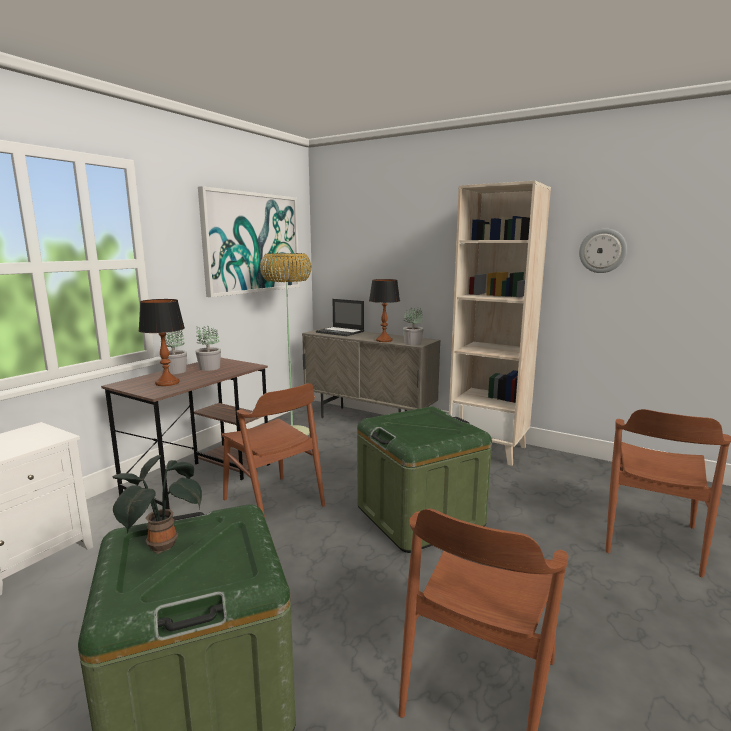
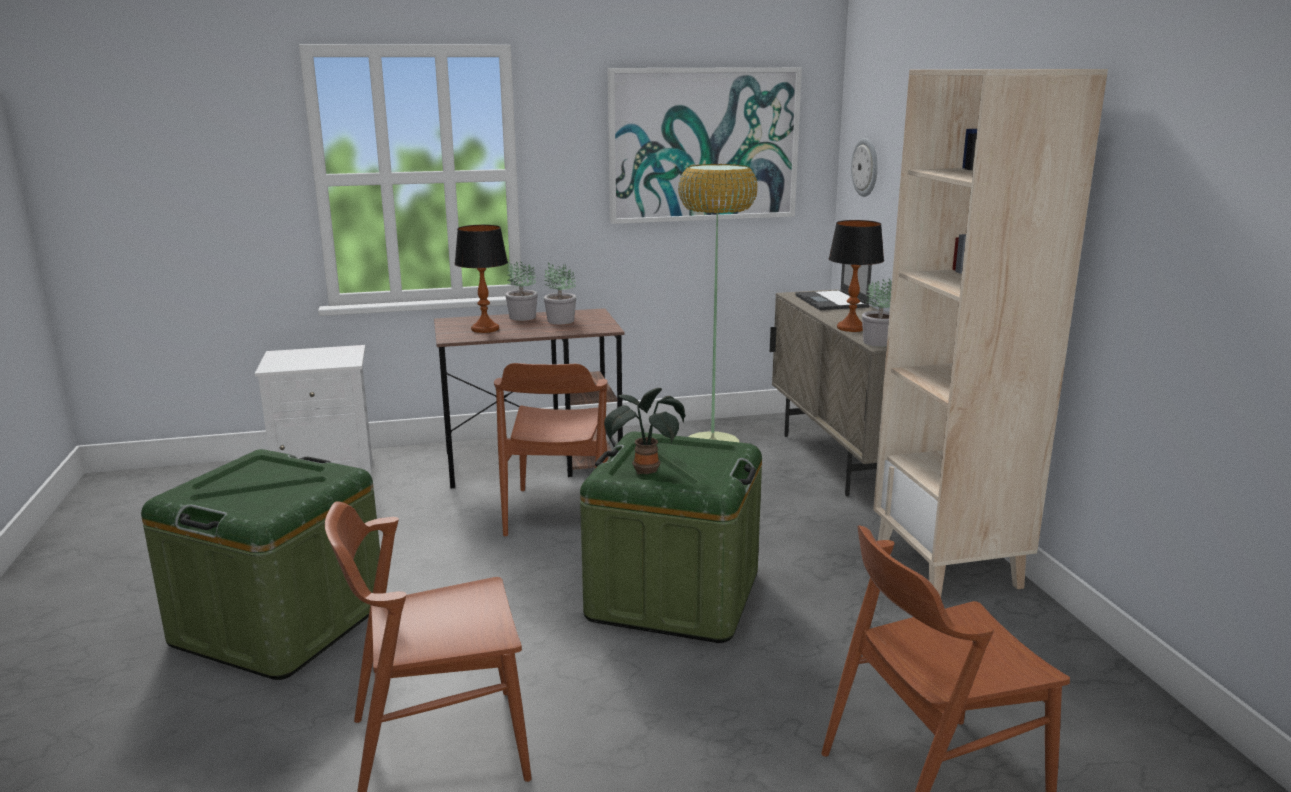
camera: 45 degrees right, 5 degrees up
potted plant [113,455,202,554] -> potted plant moved to [604,388,686,474]
wall clock [579,228,627,273] -> wall clock moved to [851,138,878,197]

